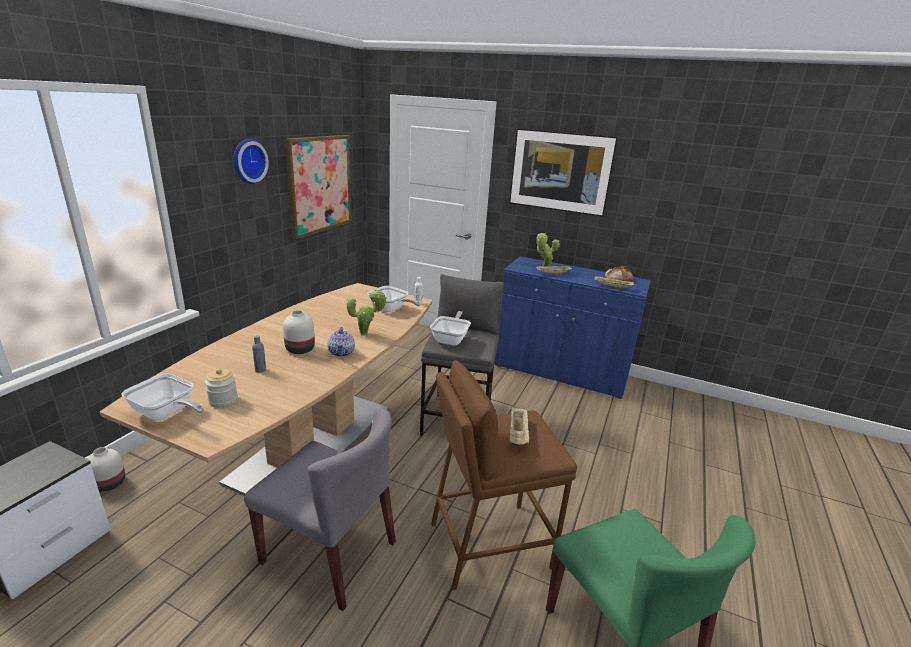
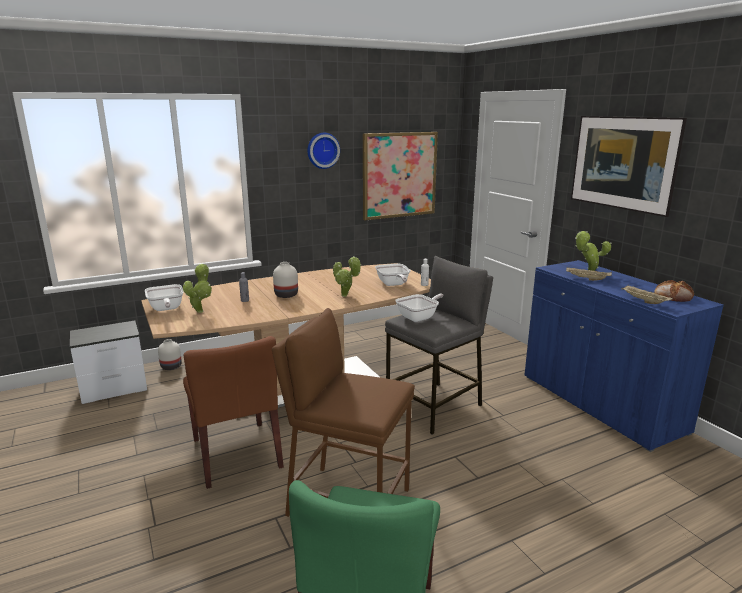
camera: 40 degrees right, 5 degrees down
jar [205,368,238,408] -> potted plant [183,264,212,313]
grey chair [244,408,396,611] -> brown chair [183,336,284,489]
teapot [328,327,355,357] -> none
beige tray [510,406,530,444] -> none

